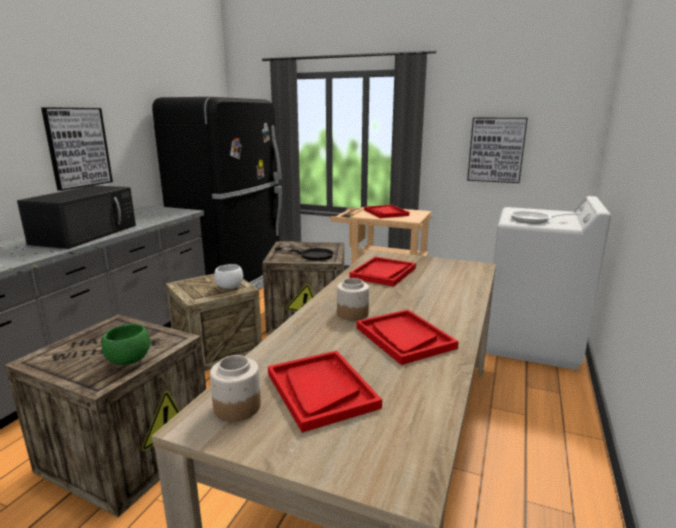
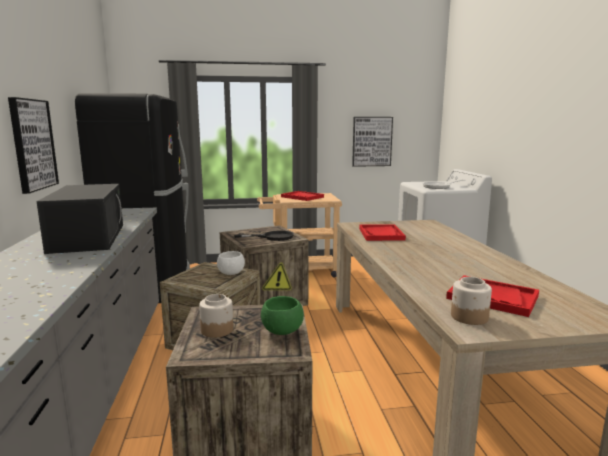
camera: 30 degrees left, 5 degrees down
jar [337,278,369,320] -> jar moved to [199,294,233,338]
red tray [356,309,459,365] -> none

